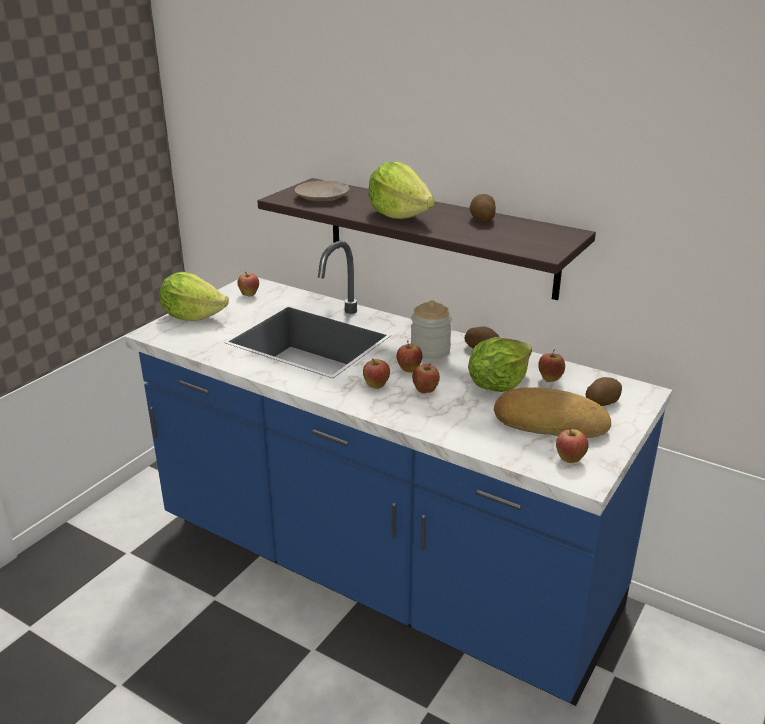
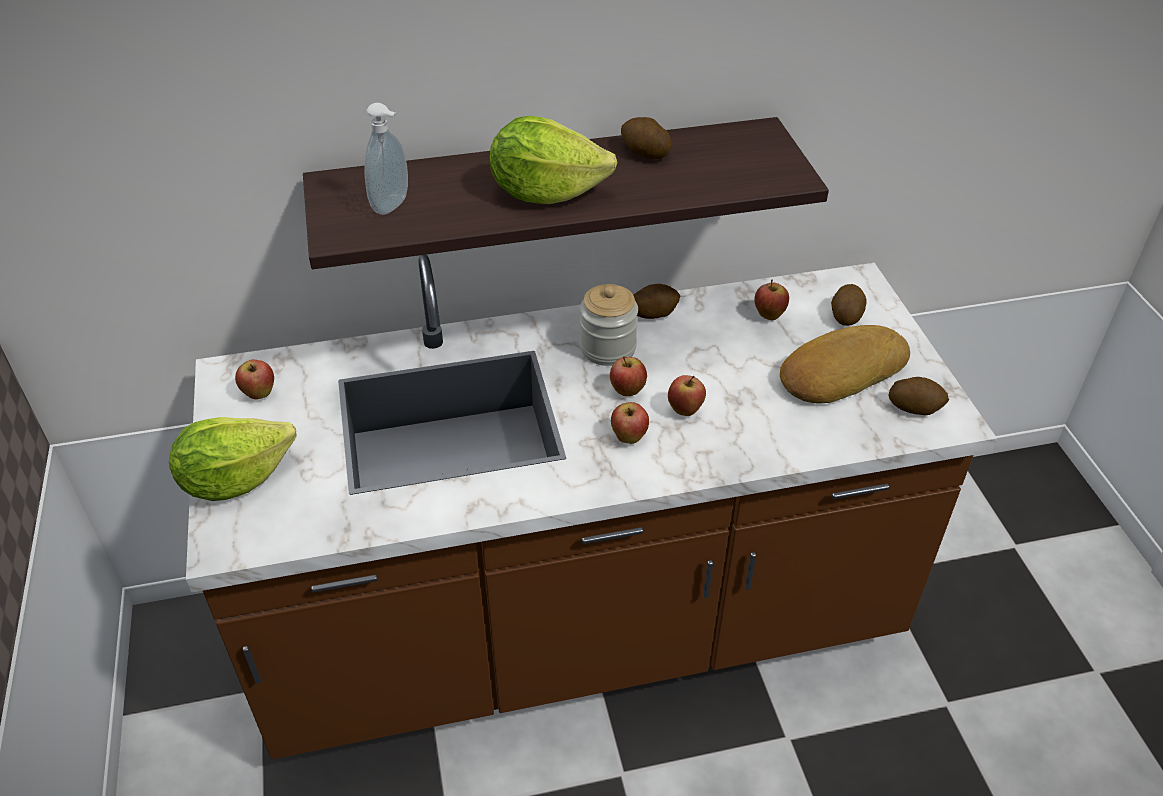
camera: 45 degrees left, 15 degrees up
blue counter [125,241,672,706] -> brown counter [186,255,997,759]
beige plate [295,181,350,201] -> soap dispenser [364,103,408,215]
lettuce [468,337,532,392] -> none
apple [556,427,589,463] -> potato [889,377,949,416]

